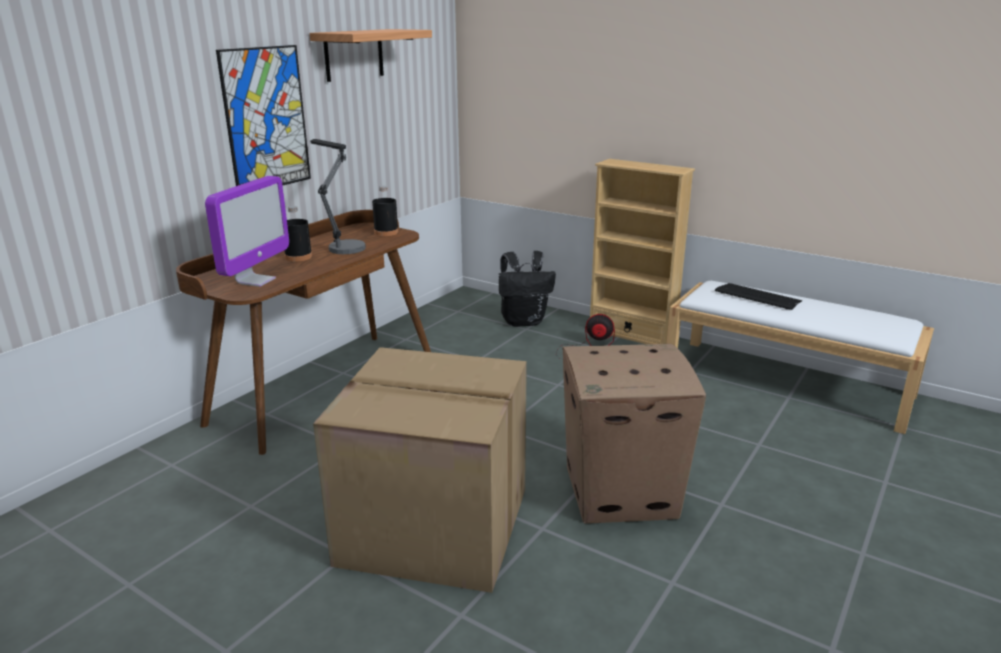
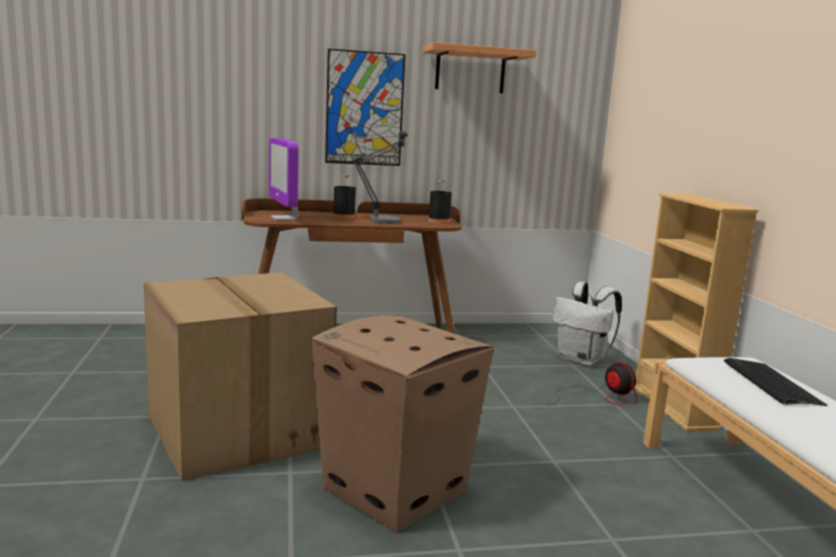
camera: 45 degrees right, 10 degrees down
monitor [205,176,289,287] -> monitor turned 90 degrees clockwise [269,138,299,220]
black backpack [499,251,556,327] -> white backpack [552,282,622,366]

